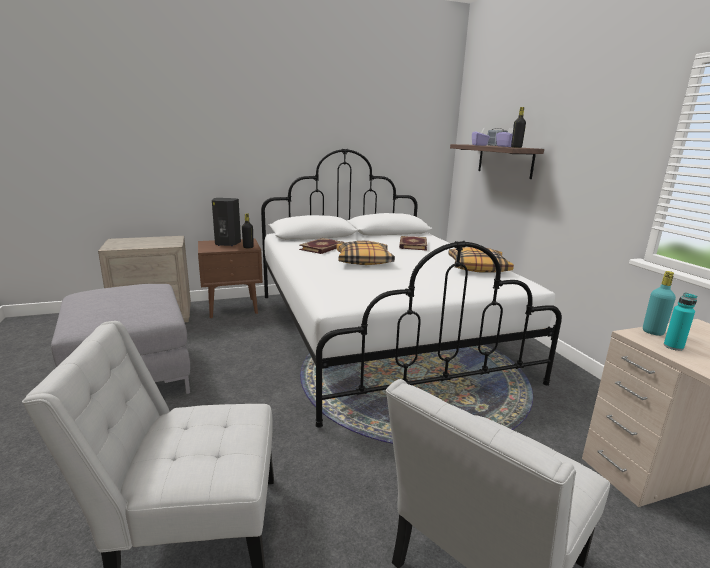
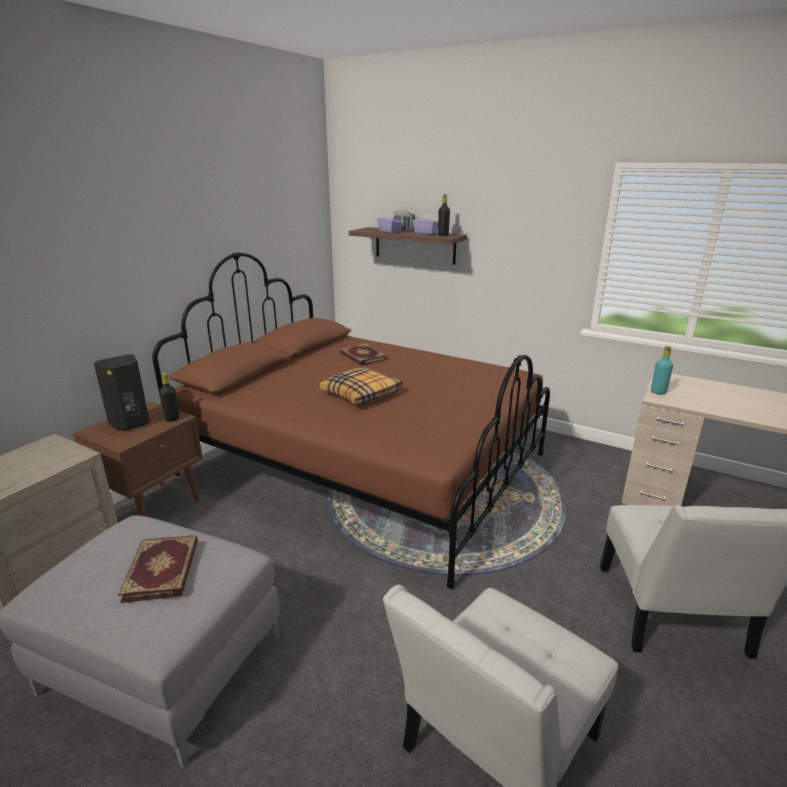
camera: 40 degrees left, 5 degrees up
white bed [261,149,562,428] -> brown bed [152,252,550,589]
book [299,238,344,254] -> book moved to [118,535,198,603]
pillow [448,247,514,273] -> none
turquoise bottle [664,293,697,351] -> none

